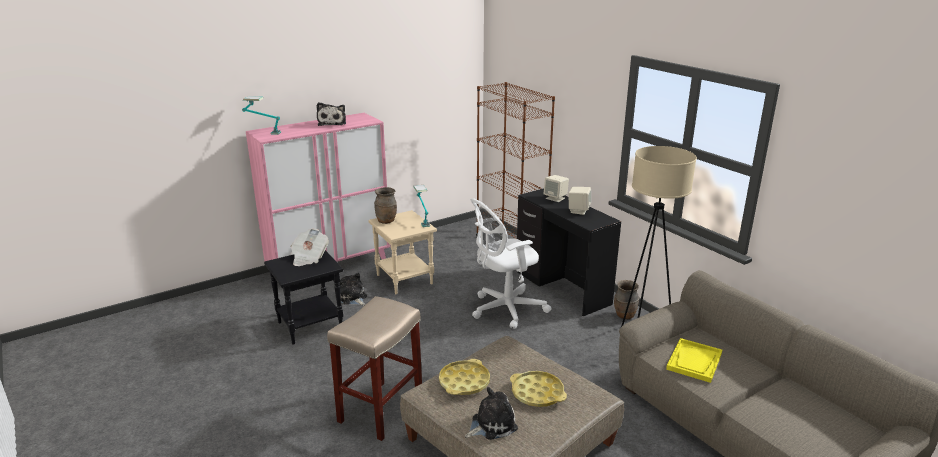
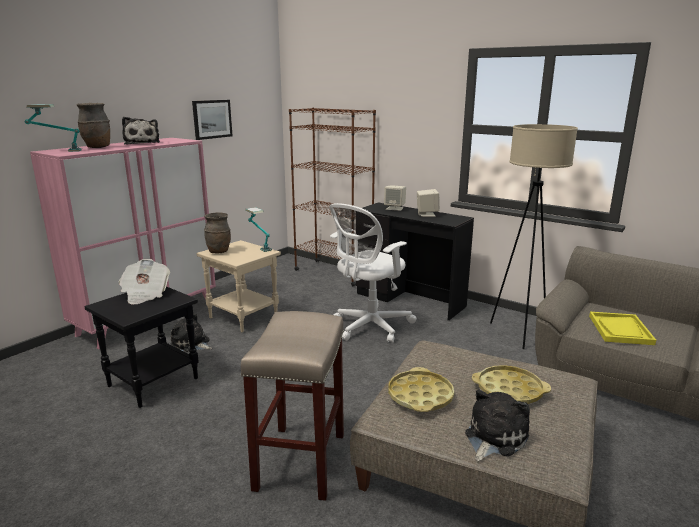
camera: 20 degrees left, 5 degrees down
brown vase [614,280,640,319] -> brown vase moved to [76,103,110,148]
none -> picture [192,100,232,140]

